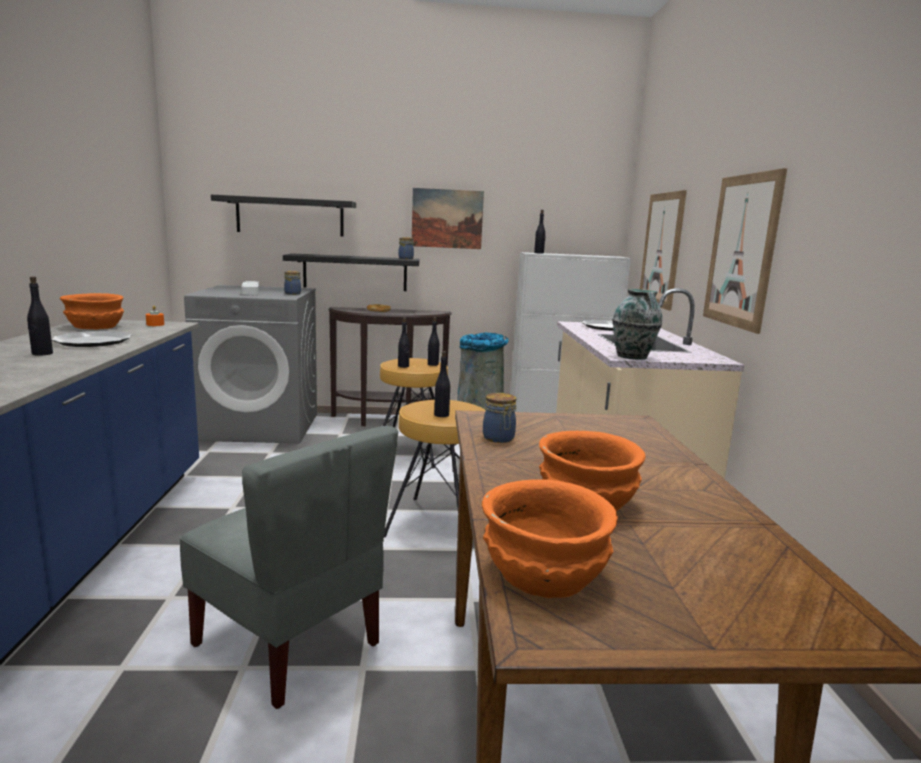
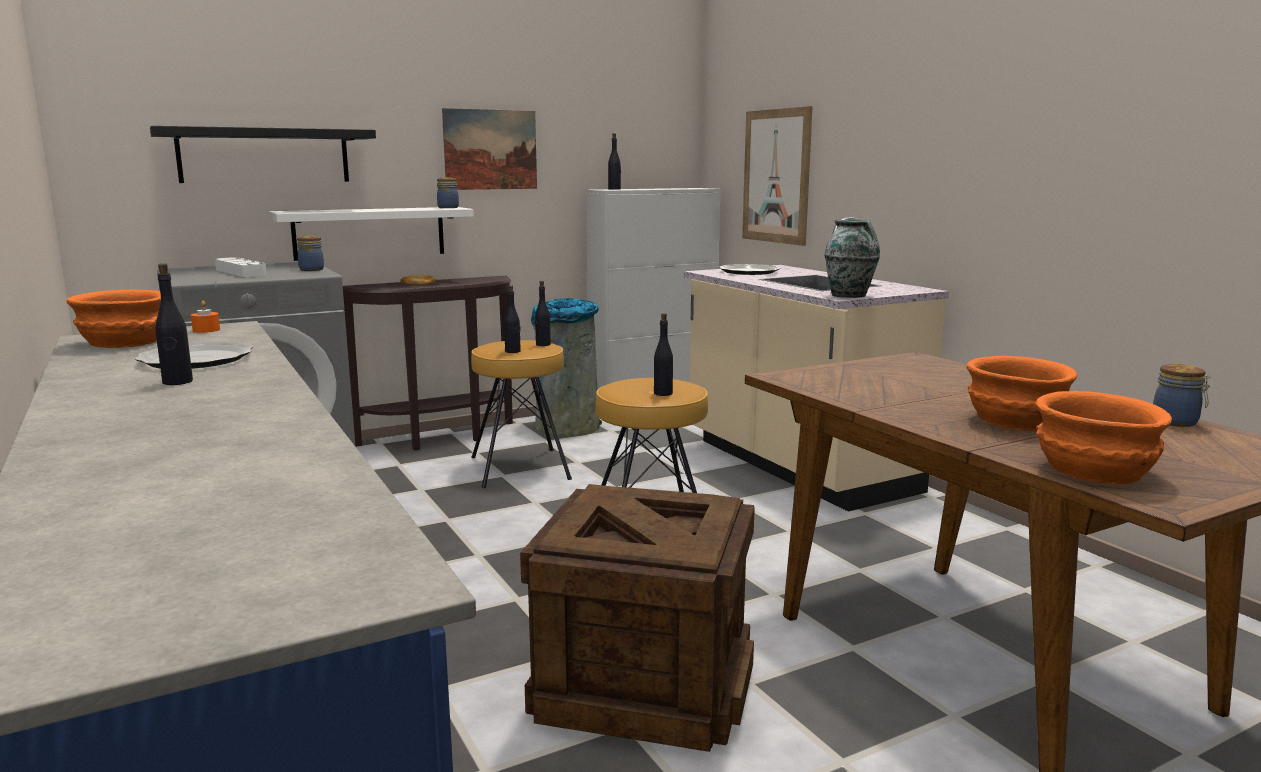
camera: 25 degrees left, 0 degrees up
grey chair [180,426,398,709] -> crate [520,484,755,752]
black shelf [283,253,419,291] -> white shelf [270,207,474,261]
jar [483,393,516,443] -> jar moved to [1153,364,1211,427]
picture [703,168,787,334] -> none

